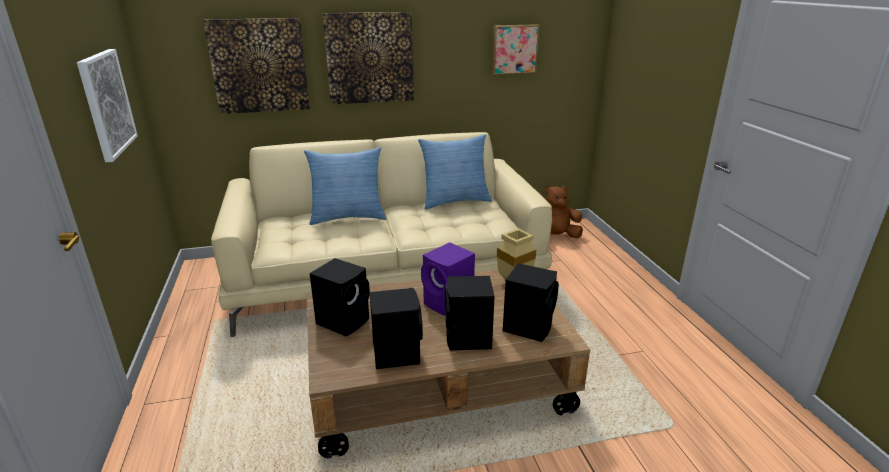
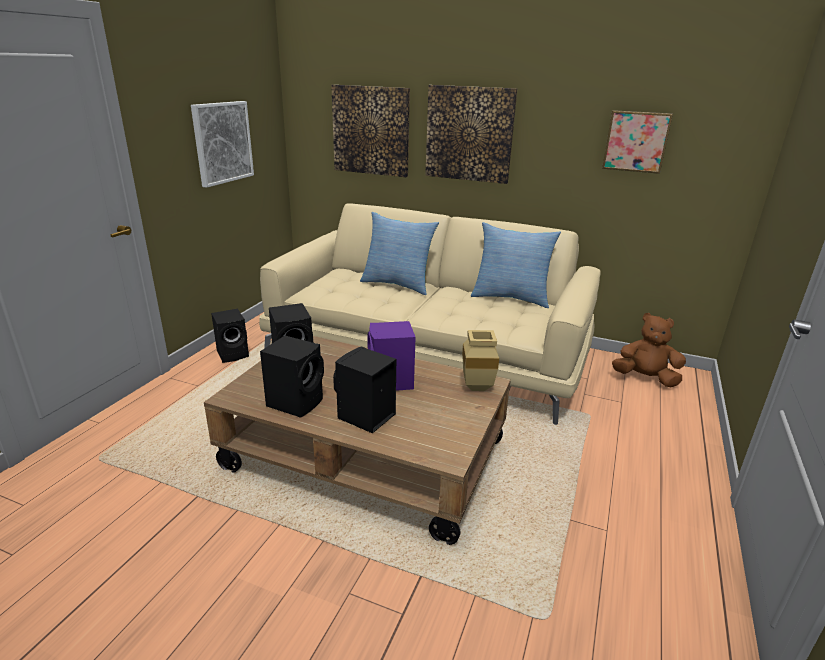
camera: 35 degrees right, 0 degrees up
black speaker [503,263,559,342] -> black speaker moved to [211,309,249,363]

